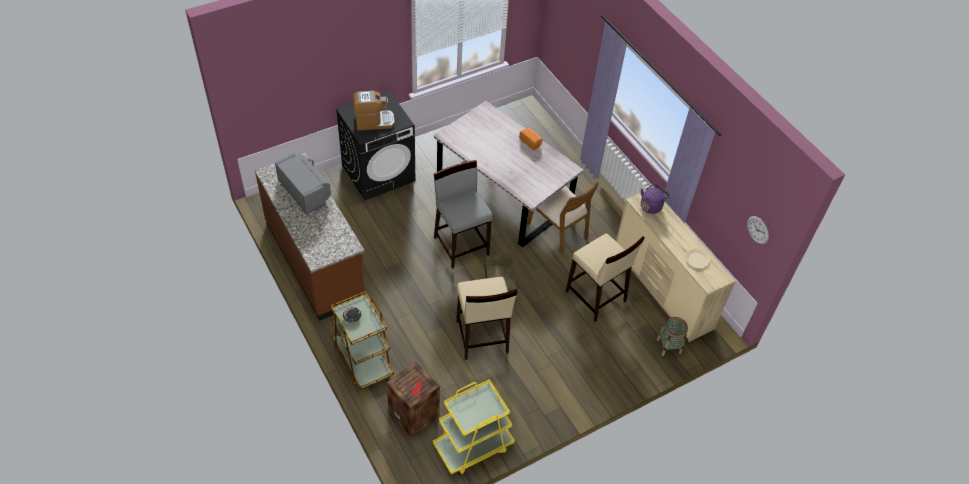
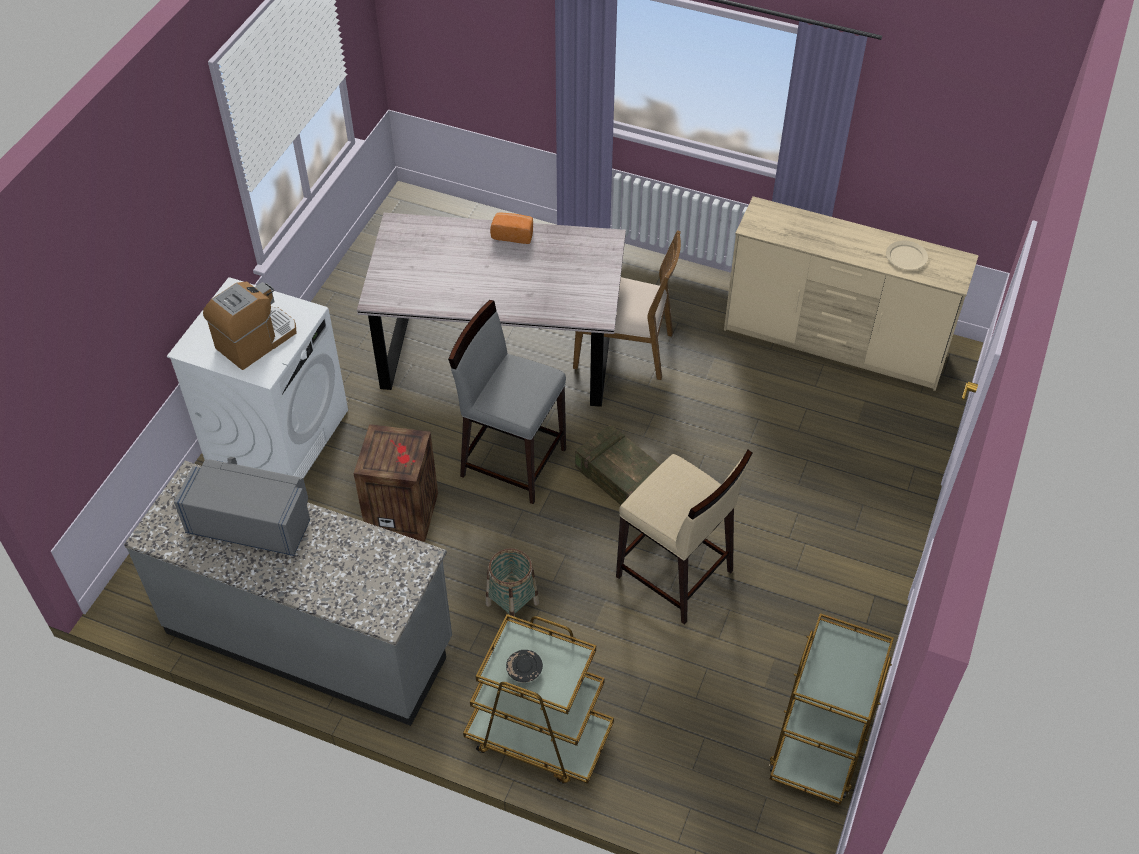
camera: 35 degrees left, 0 degrees up
brown counter [255,153,365,321] -> grey counter [124,461,452,726]
black washing machine [336,90,415,200] -> white washing machine [167,277,348,479]
crate [387,361,440,437] -> crate moved to [354,424,438,542]
yellow cart [433,379,515,475] -> brown cart [769,613,894,805]
beige stool [566,233,645,322] -> none
purple kettle [641,184,670,214] -> none
basket [657,317,688,356] -> basket moved to [486,548,539,621]
wall clock [747,216,769,244] -> none

